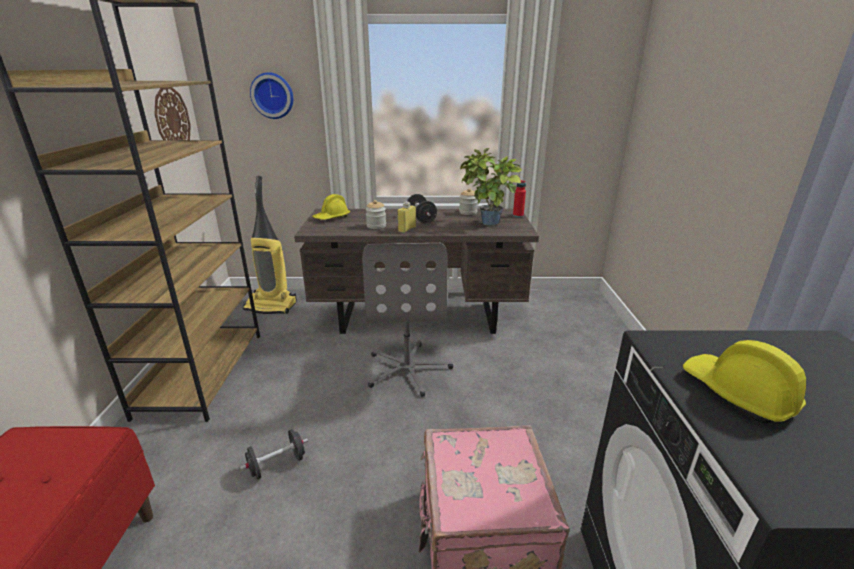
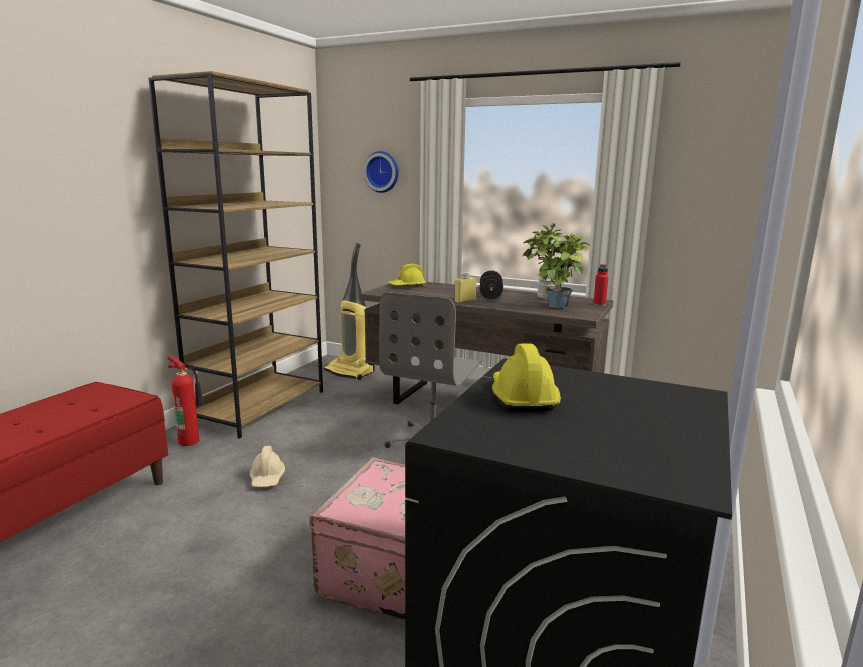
camera: 25 degrees right, 10 degrees down
wall clock [155,87,191,140] -> none
black dumbbell [240,429,308,480] -> beige hard hat [250,446,285,487]
jar [366,200,386,229] -> none
none -> fire extinguisher [167,356,204,446]

